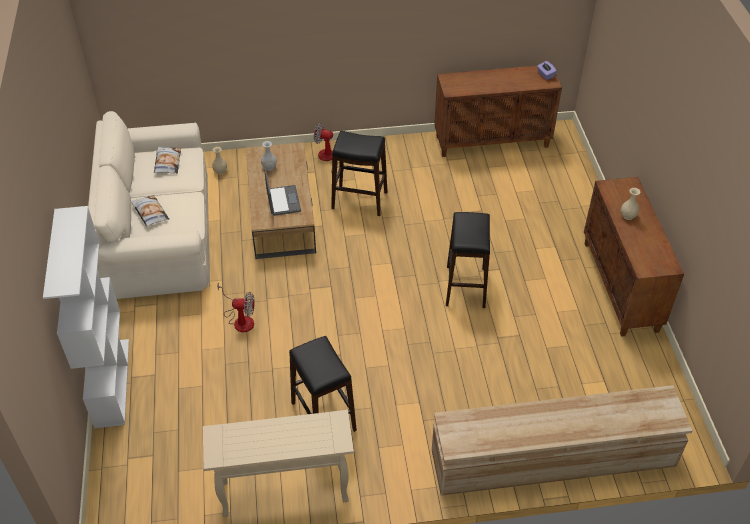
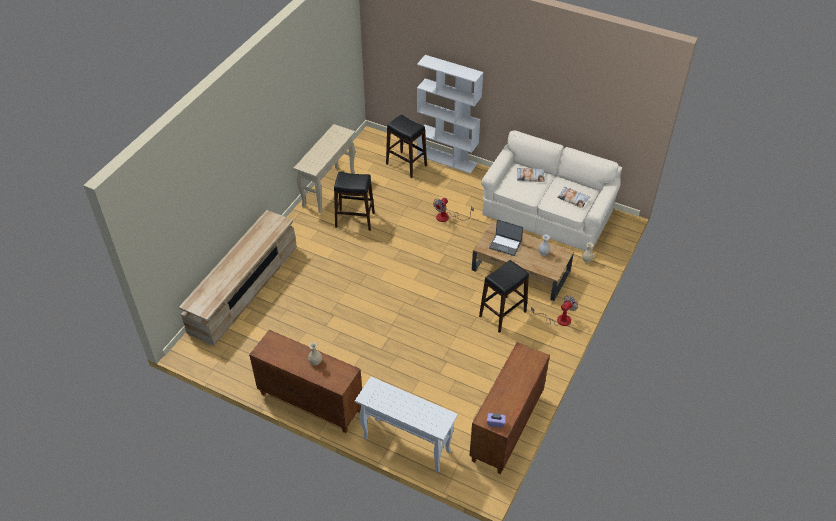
camera: 125 degrees right, 0 degrees up
black stool [446,212,490,308] -> black stool moved to [386,115,427,178]
none -> white console table [355,377,458,473]

